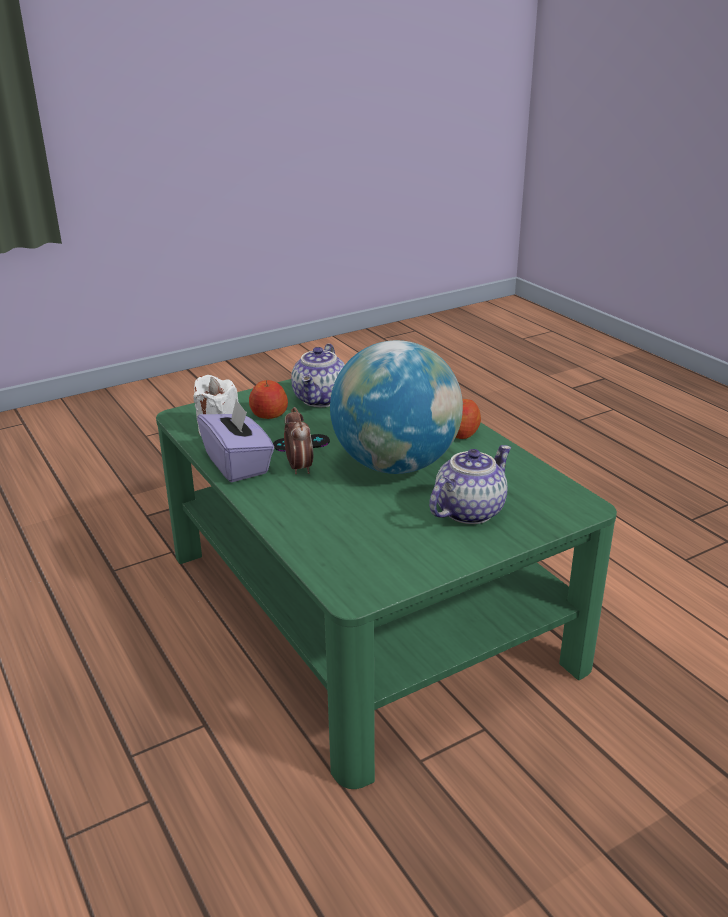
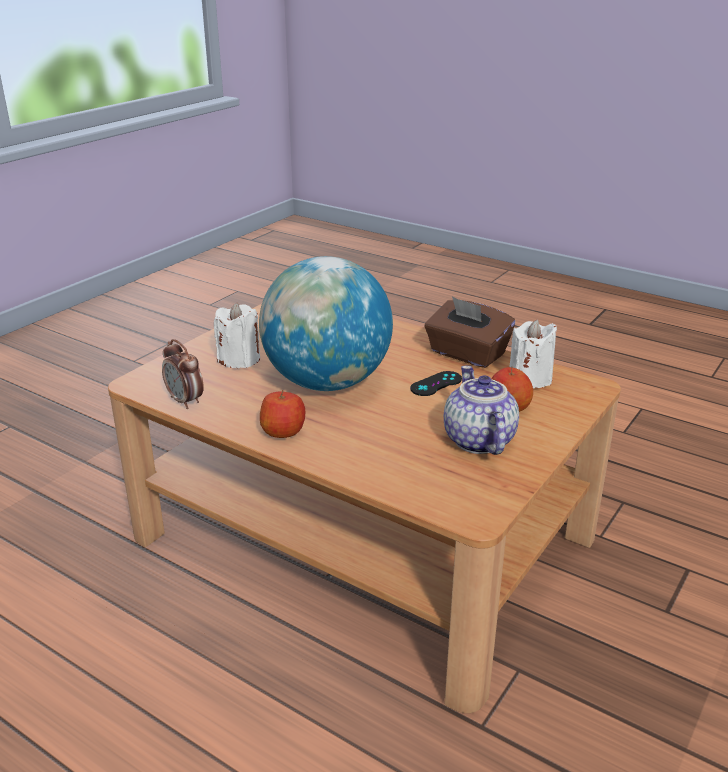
camera: 155 degrees right, 0 degrees up
green coffee table [156,379,617,789] -> brown coffee table [108,304,621,713]
purple tissue box [197,398,274,482] -> brown tissue box [424,297,515,368]
alarm clock [284,407,313,474] -> alarm clock moved to [162,339,204,409]
teapot [429,445,511,524] -> white candle [214,302,260,368]

